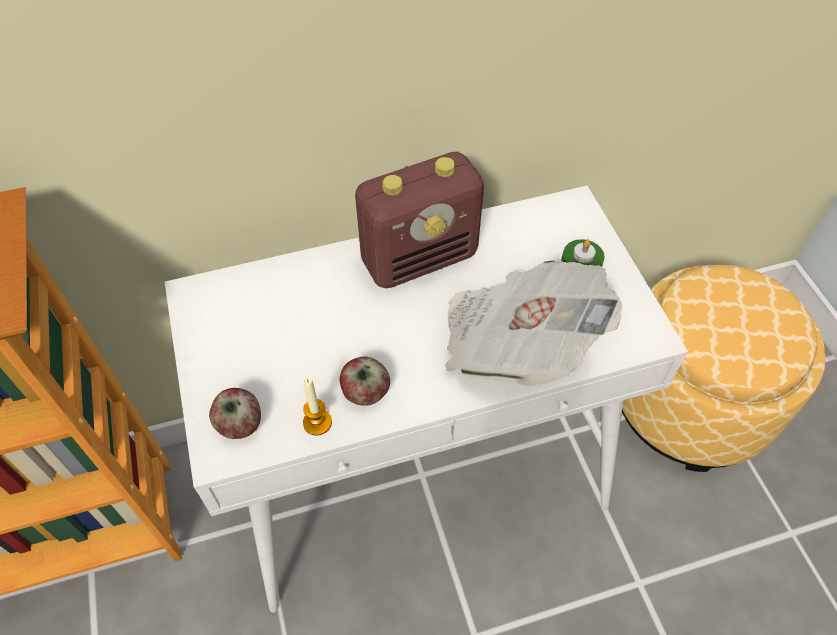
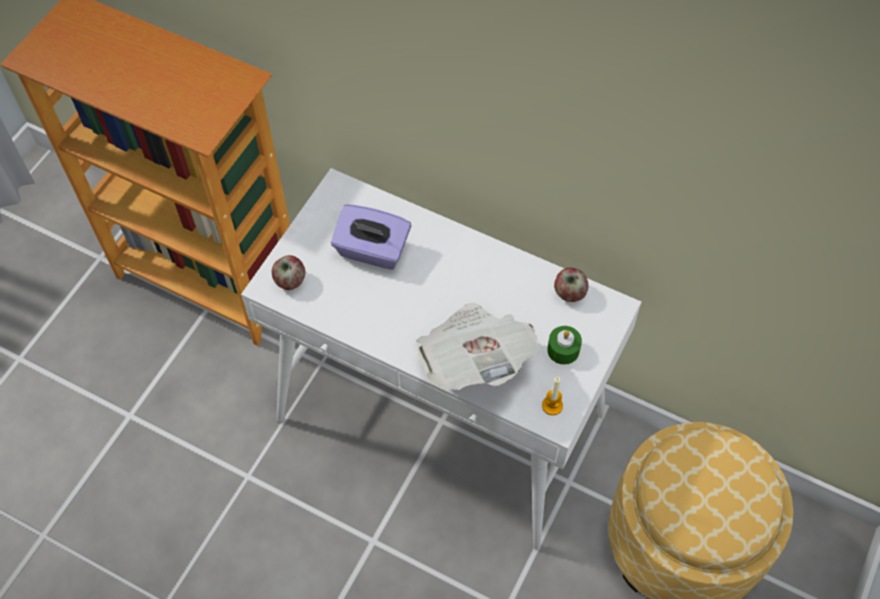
camera: 45 degrees right, 5 degrees up
candle [303,377,332,436] -> candle moved to [542,377,563,415]
apple [340,357,390,406] -> apple moved to [554,268,588,302]
radio [355,152,484,288] -> none
none -> purple tissue box [331,205,411,270]

